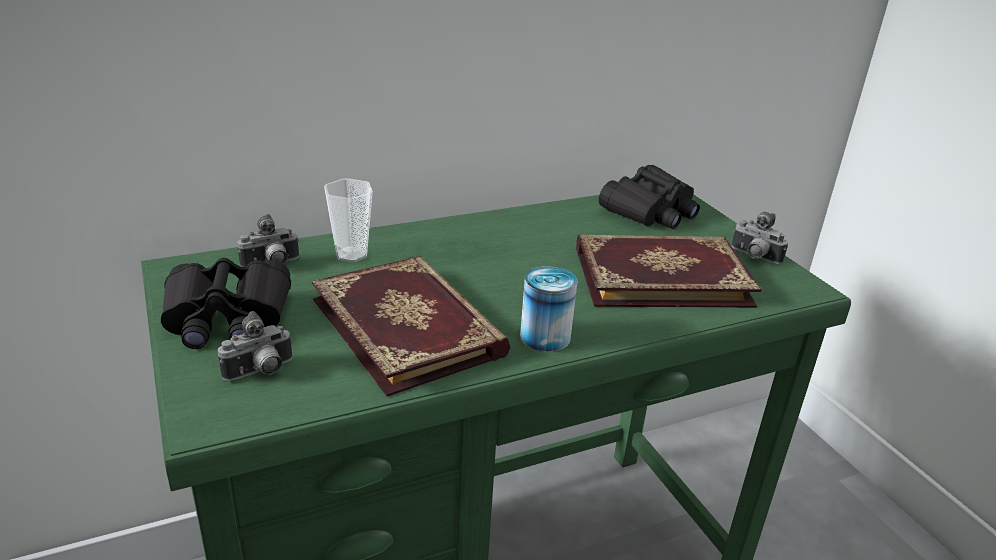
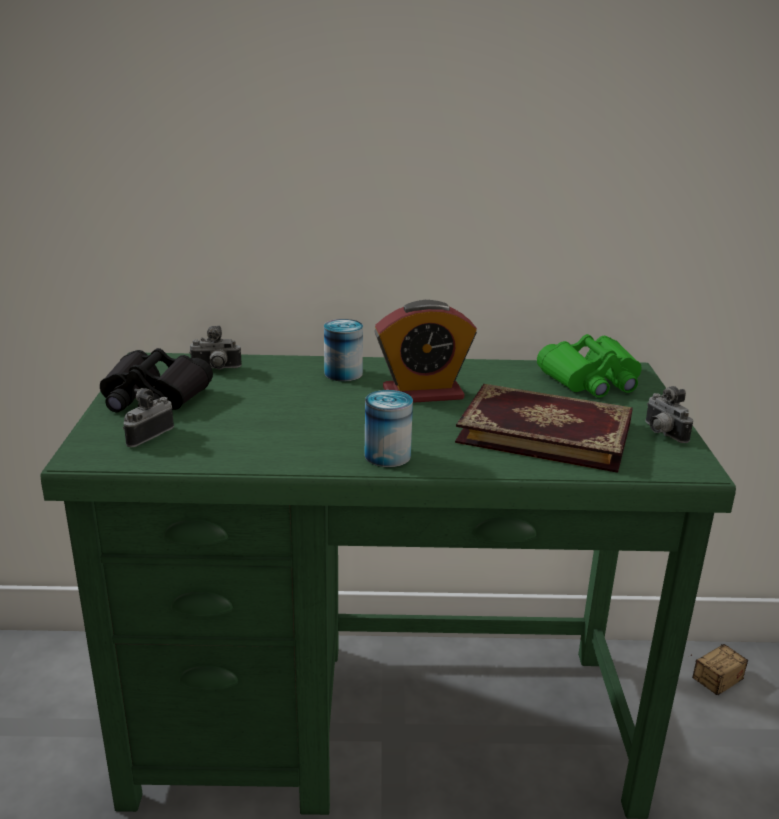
camera: 25 degrees right, 5 degrees down
camera [218,311,293,381] -> camera turned 135 degrees clockwise [122,388,174,447]
book [312,256,510,396] -> none
cup [324,178,373,262] -> none
black binoculars [599,165,700,229] -> green binoculars [537,334,642,398]
none -> can [324,319,363,381]
none -> alarm clock [374,300,477,403]
none -> storage box [691,644,748,695]

